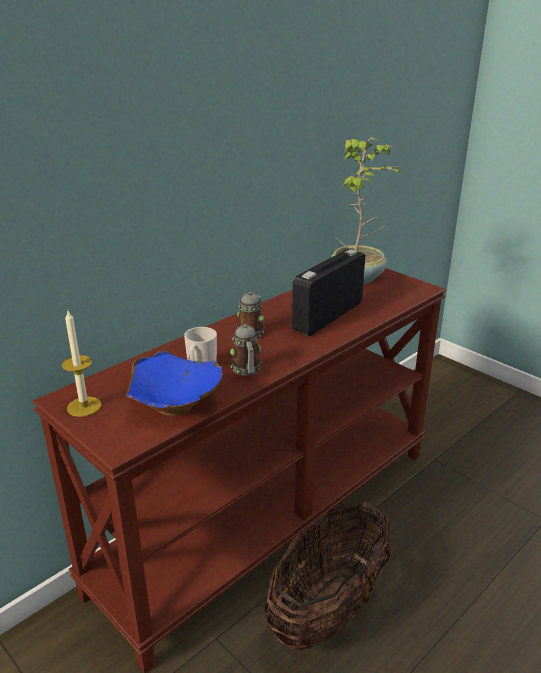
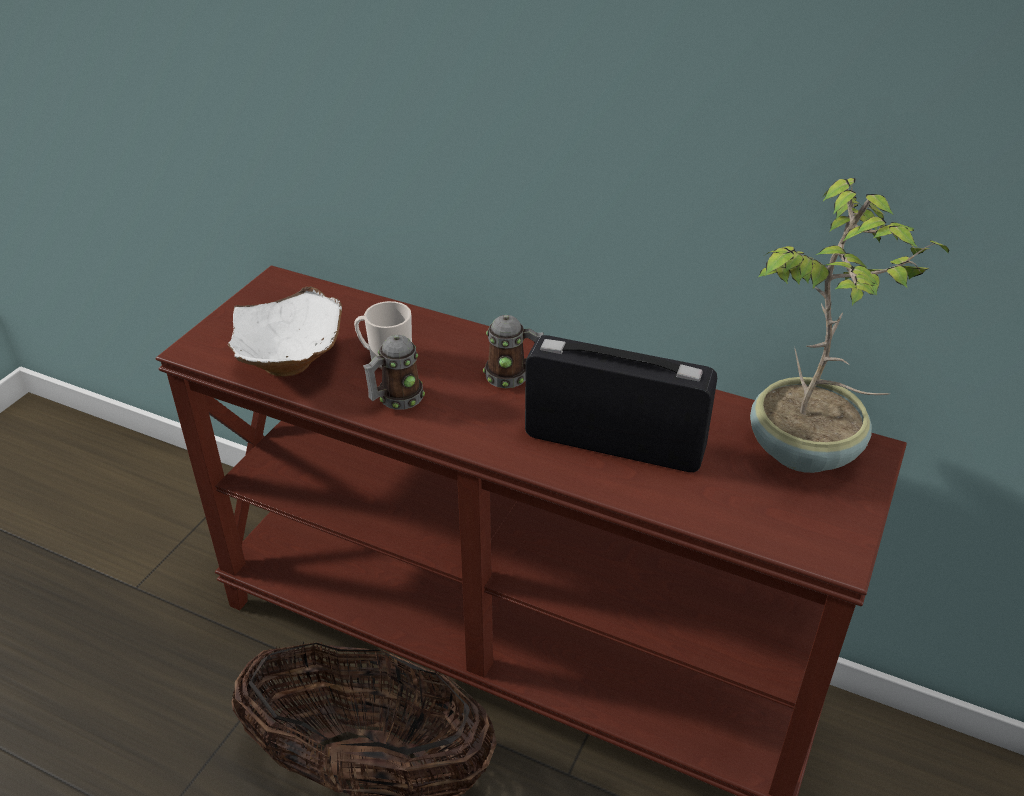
camera: 70 degrees right, 10 degrees up
candle [62,309,101,417] -> none
blue bowl [126,350,223,416] -> white bowl [228,287,342,377]

